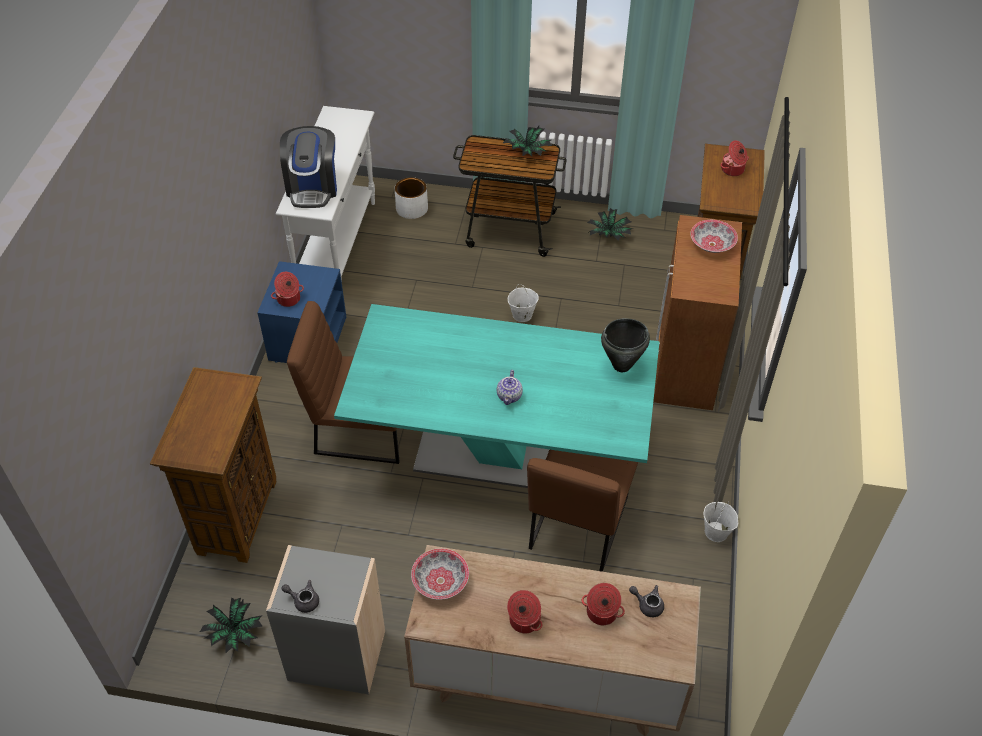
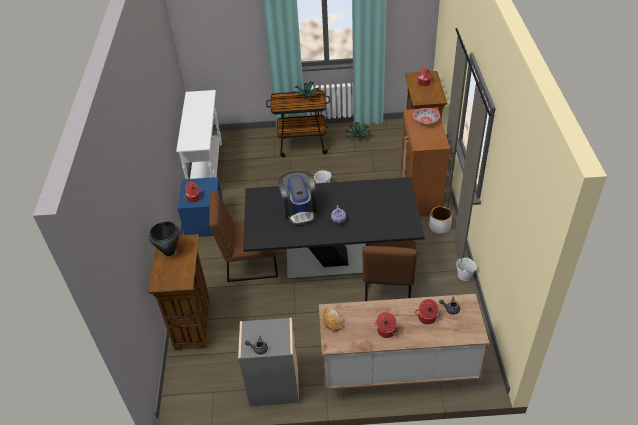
camera: 10 degrees left, 5 degrees down
potted plant [200,598,262,653] -> none
coffee machine [280,126,337,208] -> coffee machine moved to [278,171,317,225]
turquoise dining table [334,304,660,488] -> black dining table [243,177,425,279]
white planter [395,177,428,219] -> white planter moved to [429,206,452,234]
bowl [411,548,469,600] -> bread [323,307,343,331]
black cooking pot [601,318,650,372] -> black cooking pot moved to [149,221,179,256]

